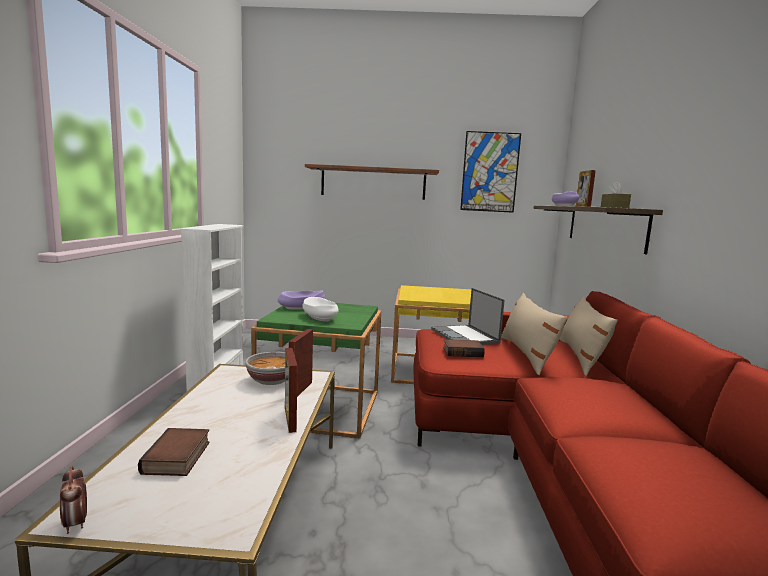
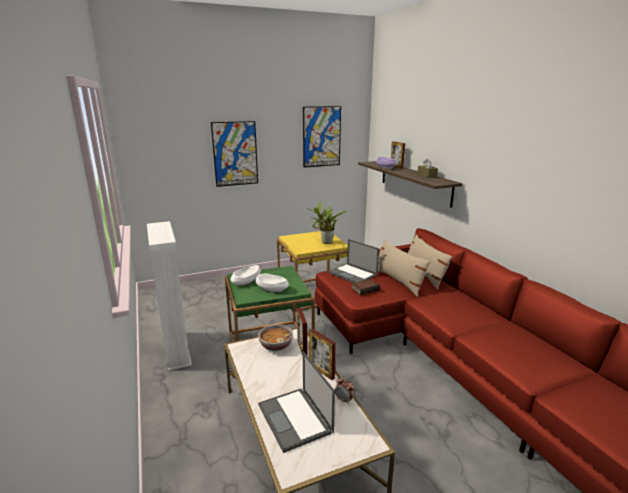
camera: 25 degrees left, 10 degrees up
alarm clock [60,466,87,534] -> alarm clock moved to [335,377,355,403]
book [138,428,210,476] -> laptop [258,352,335,453]
purple bowl [278,291,325,310] -> white bowl [231,265,261,286]
brown shelf [305,164,439,200] -> picture [211,121,258,187]
none -> potted plant [308,202,347,244]

